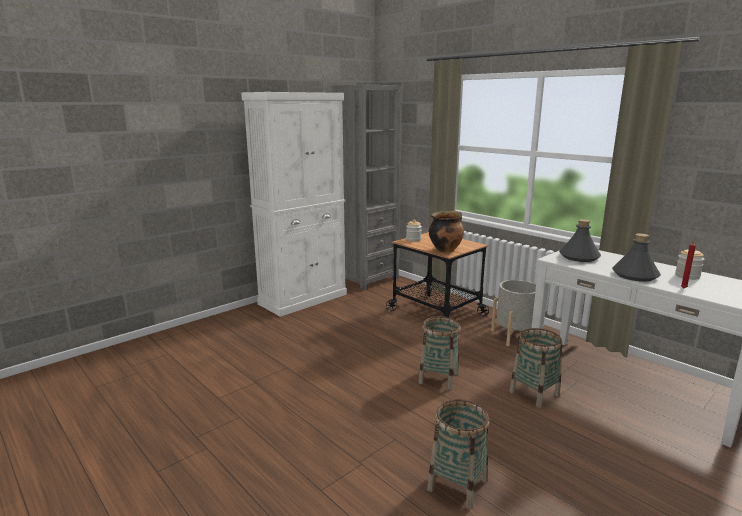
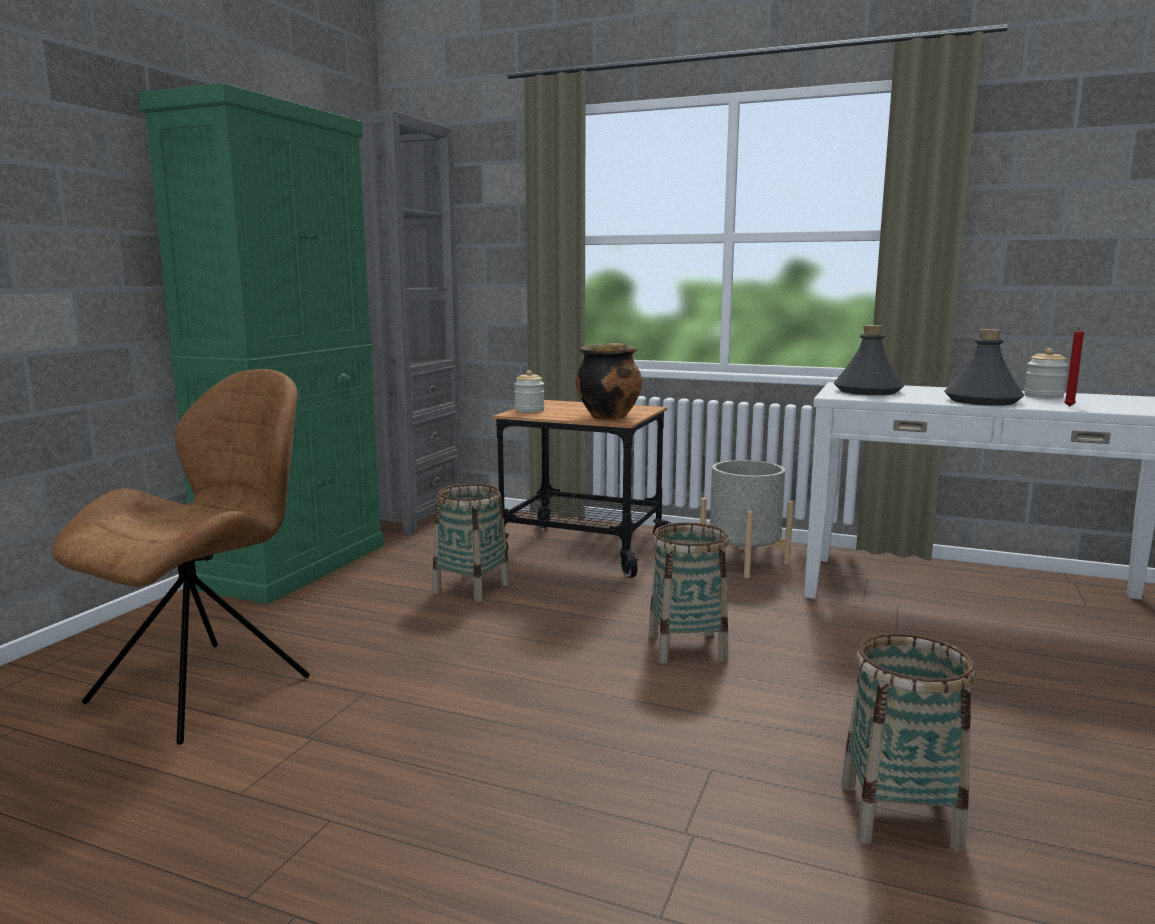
camera: 25 degrees left, 5 degrees down
white cabinet [241,92,347,317] -> green cabinet [139,83,384,604]
basket [509,328,562,408] -> basket moved to [432,484,510,602]
none -> brown chair [52,369,310,745]

